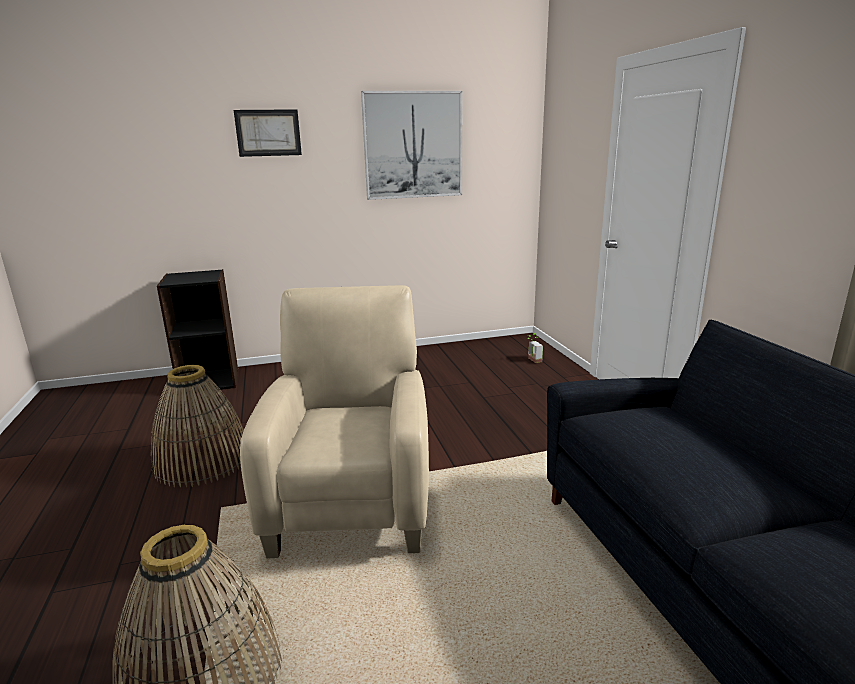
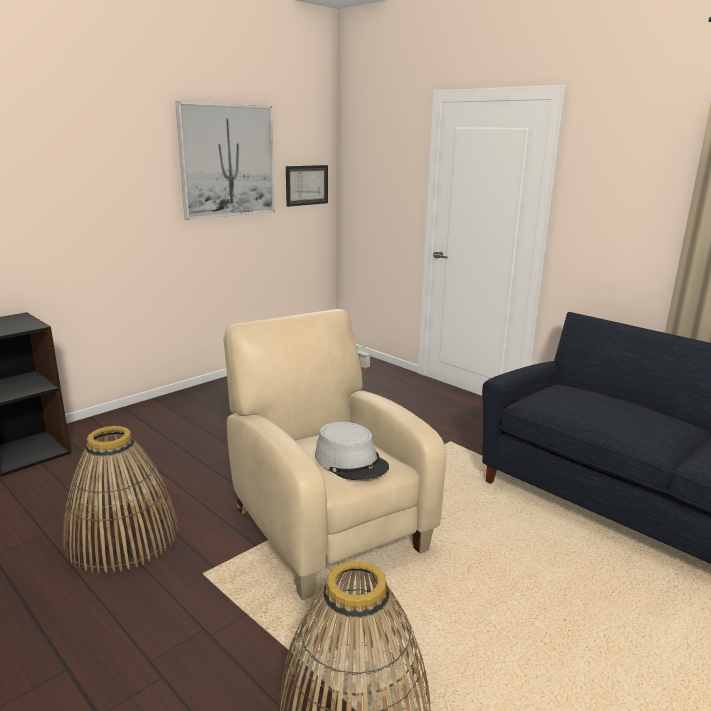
camera: 30 degrees left, 0 degrees up
picture [234,109,302,157] -> picture moved to [286,165,328,207]
none -> grey hat [315,422,389,480]

